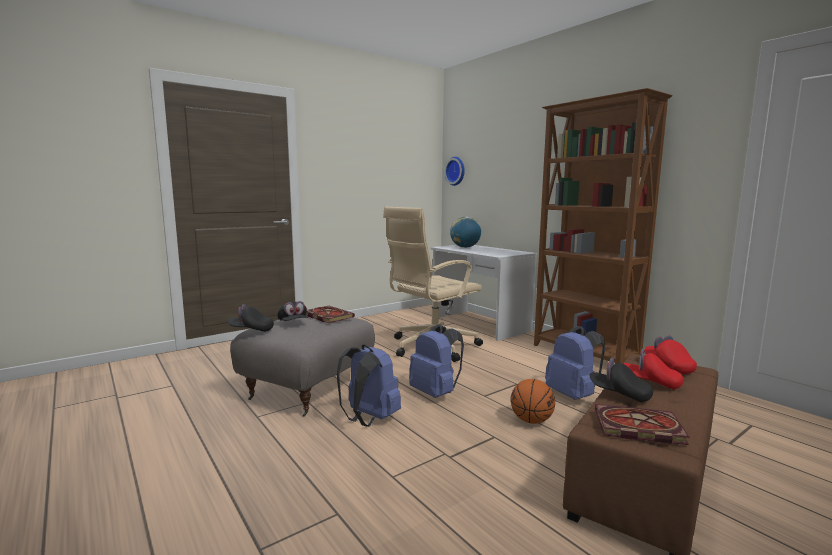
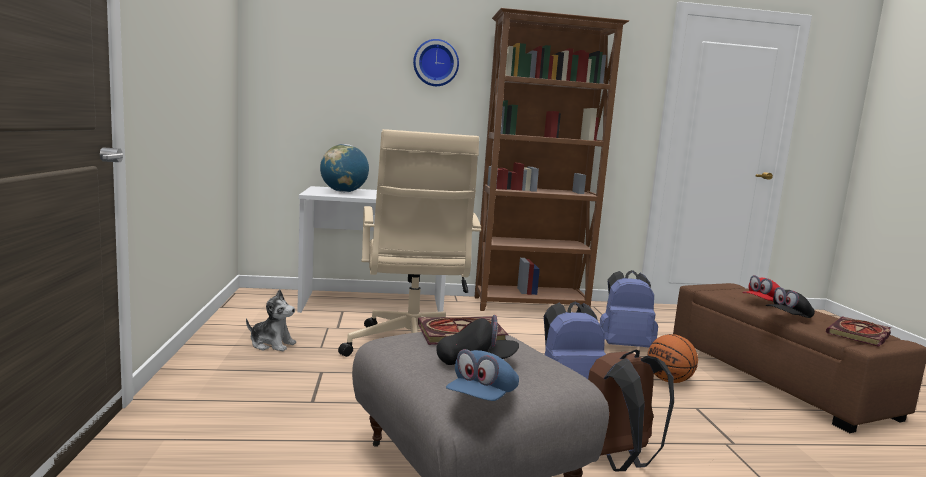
camera: 60 degrees left, 0 degrees up
black cap [227,304,274,332] -> blue cap [446,349,519,401]
blue backpack [337,345,401,427] -> brown backpack [588,349,674,472]
wall clock [444,157,465,186] -> wall clock moved to [413,39,459,86]
red cap [644,335,697,374] -> none
none -> plush toy [246,290,296,351]

